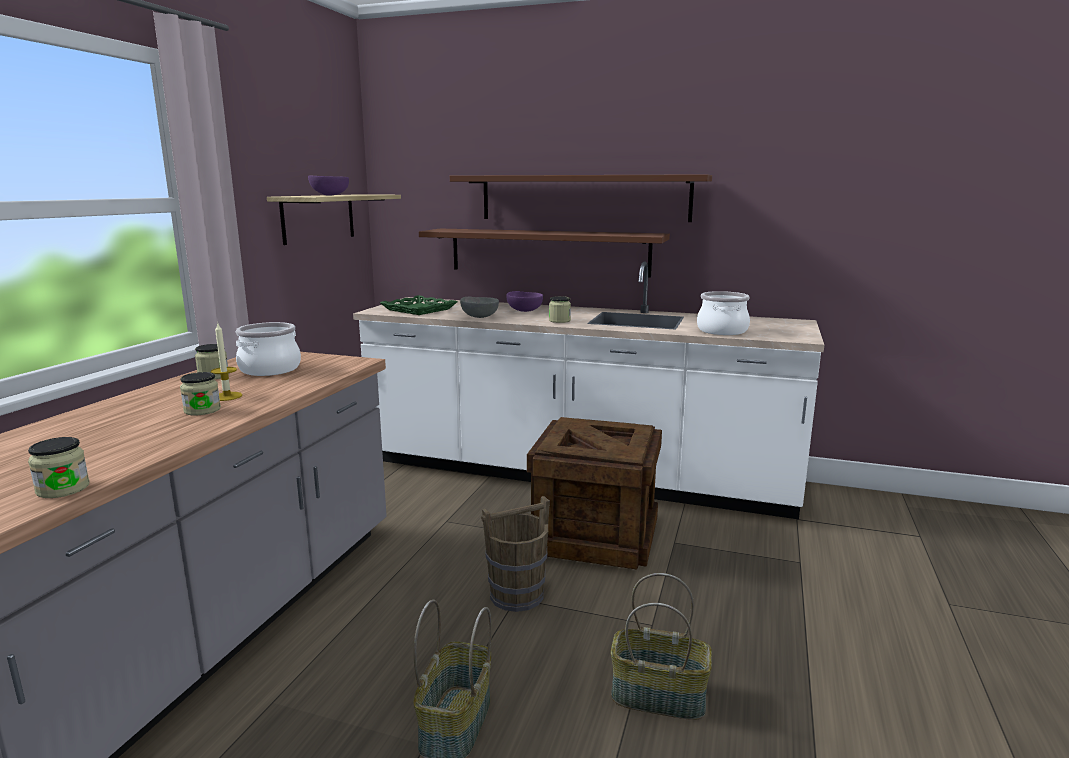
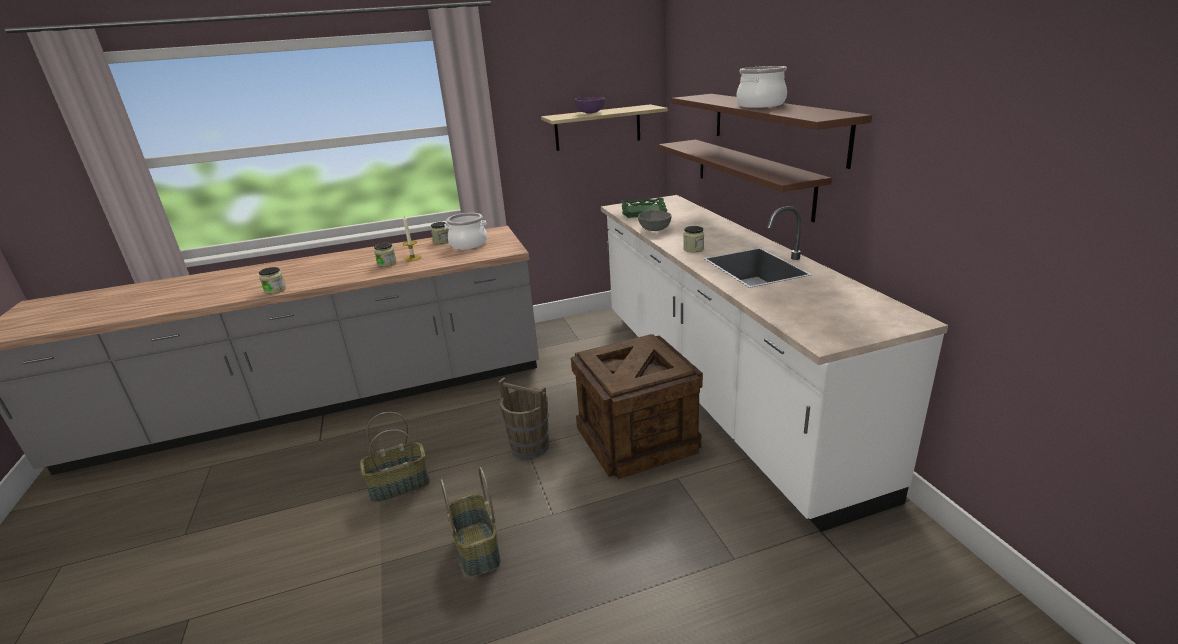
camera: 55 degrees right, 10 degrees up
purple bowl [507,291,543,312] -> none
cooking pot [697,291,750,335] -> cooking pot moved to [736,66,787,108]

